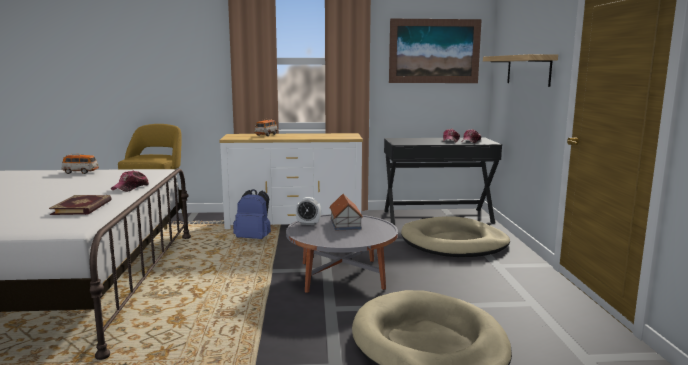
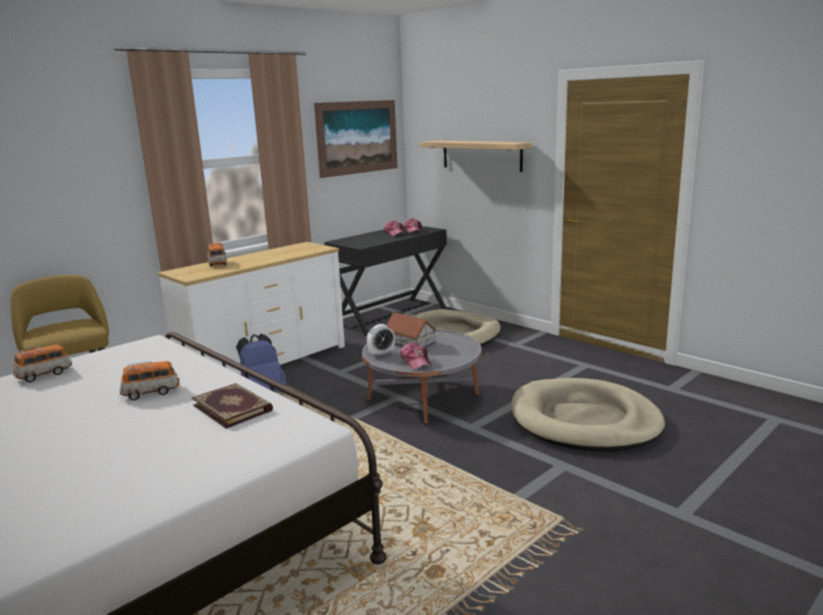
camera: 40 degrees left, 5 degrees up
cap [111,170,149,192] -> cap moved to [400,342,431,369]
none -> toy car [120,361,180,401]

